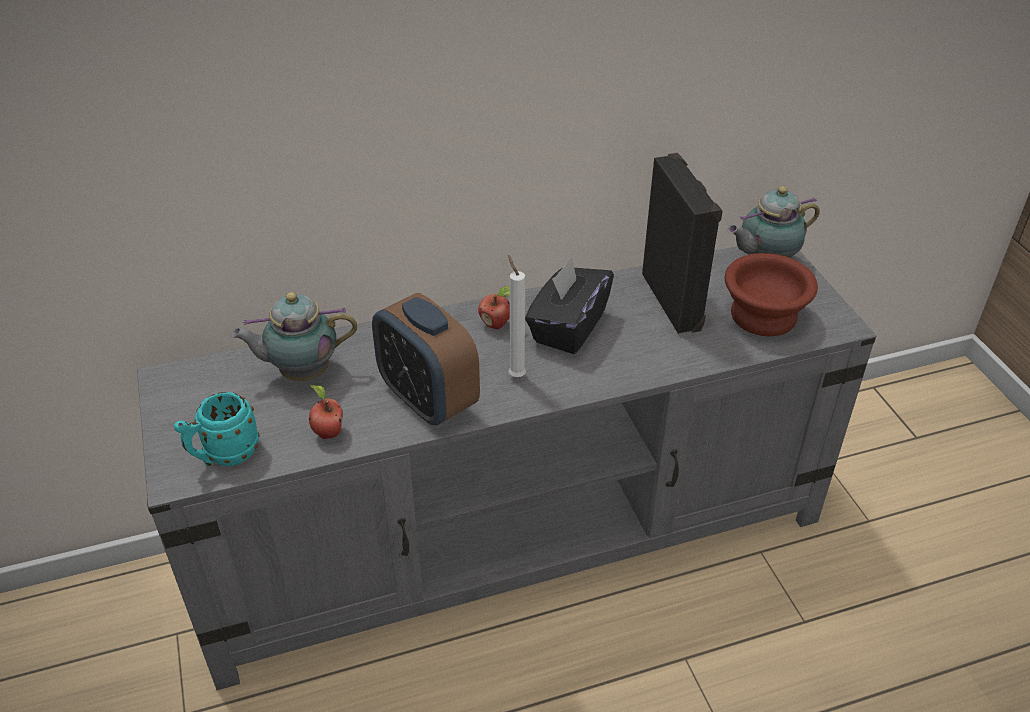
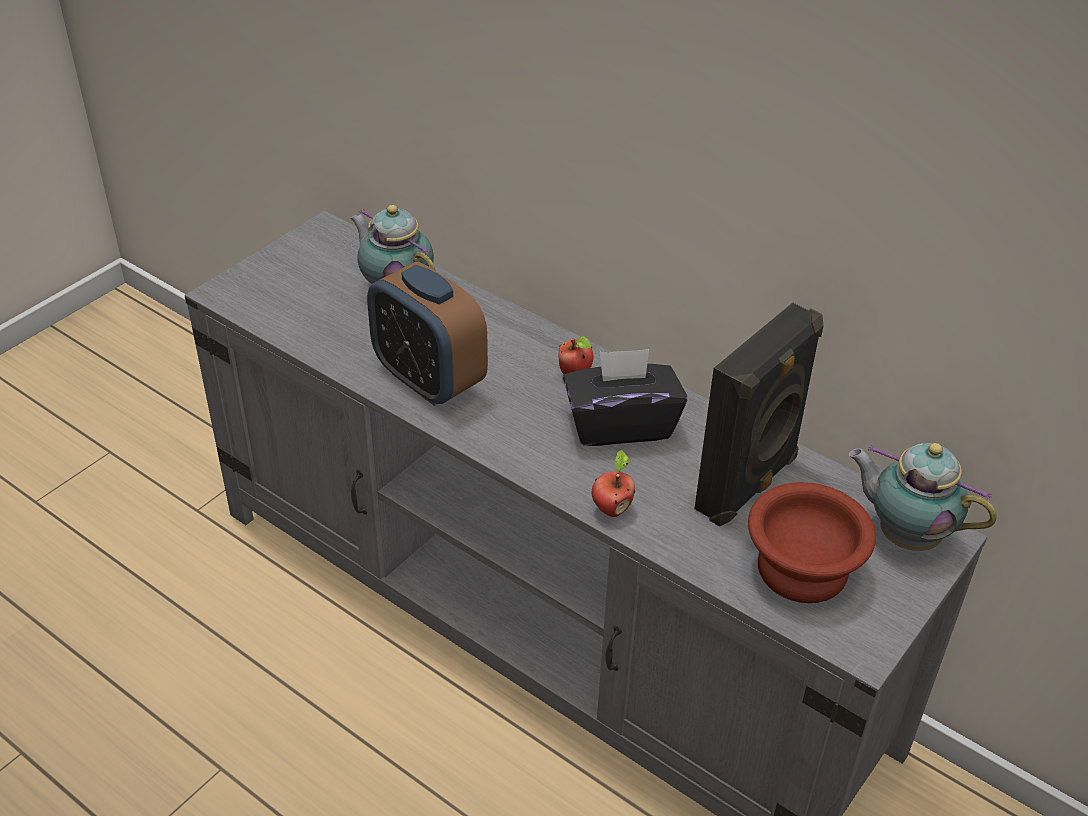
camera: 55 degrees right, 0 degrees up
turquoise mug [174,392,260,466] -> none
apple [309,385,343,439] -> apple moved to [592,450,635,517]
alarm clock [372,293,480,426] -> alarm clock turned 60 degrees counterclockwise [367,262,488,406]
white candle [508,255,526,377] -> none

